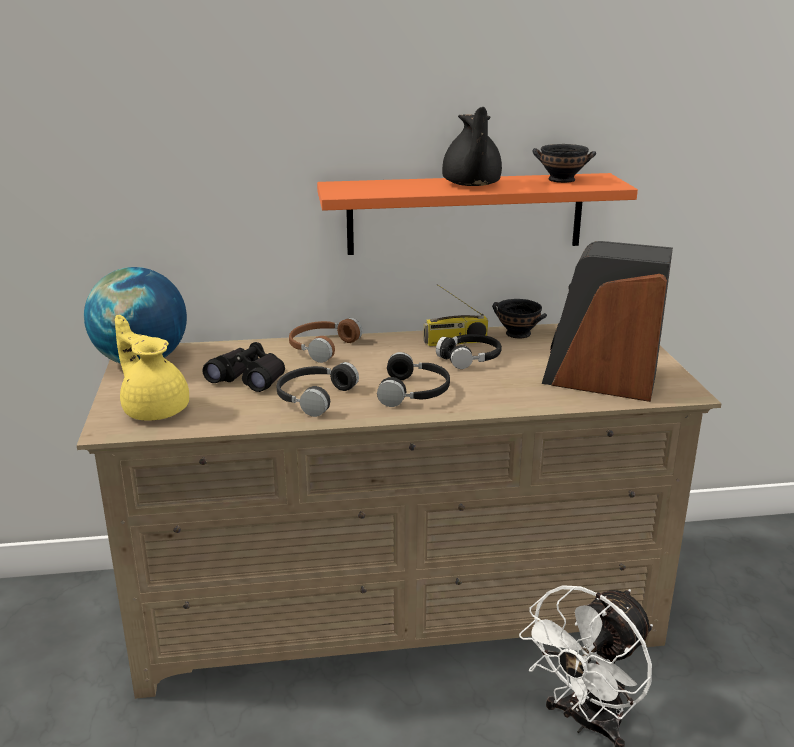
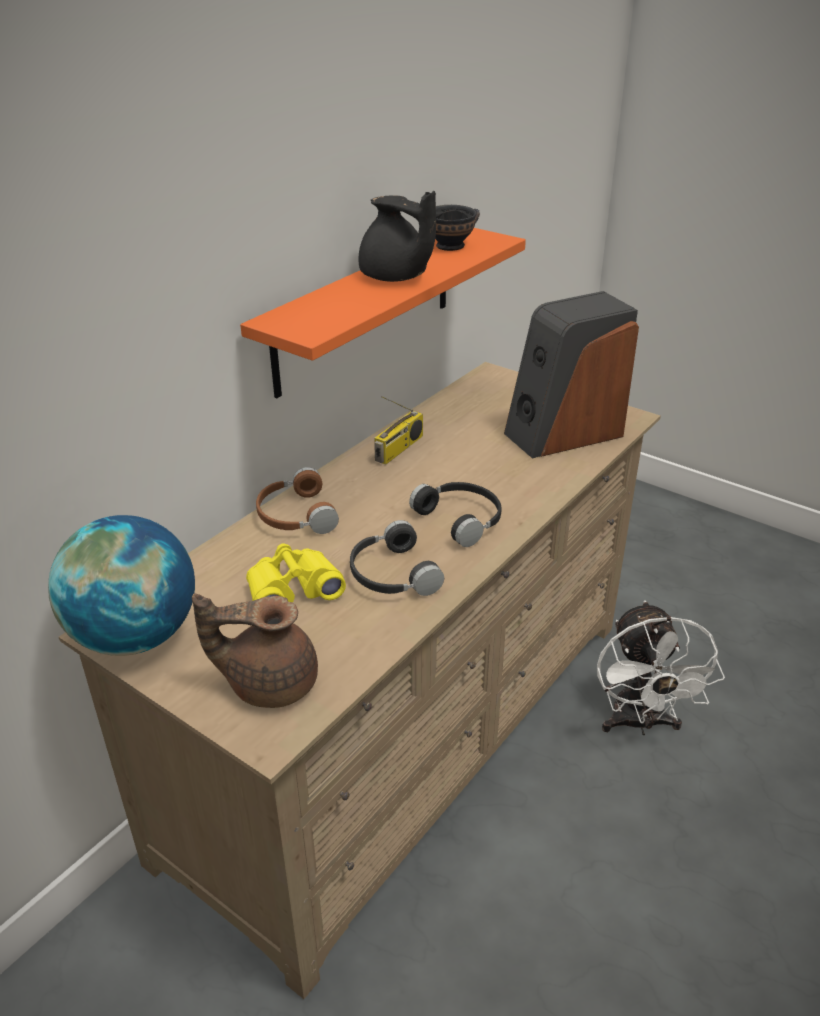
camera: 45 degrees left, 10 degrees up
yellow teapot [115,315,189,421] -> brown teapot [192,594,318,708]
black binoculars [202,342,285,392] -> yellow binoculars [246,543,346,602]
black headphones [436,334,502,369] -> none
black bowl [492,299,547,339] -> none

